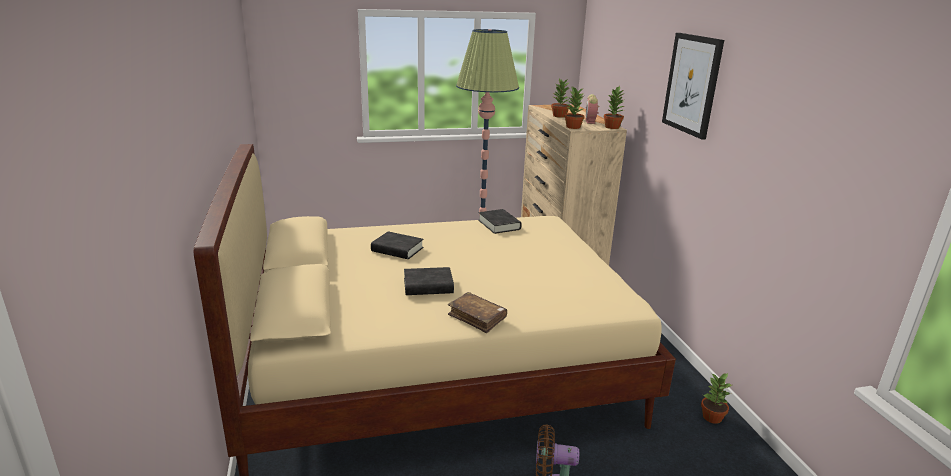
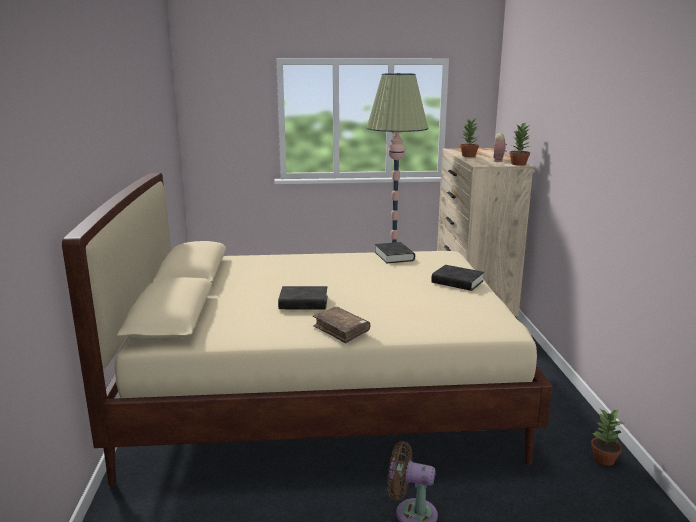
camera: 10 degrees right, 5 degrees down
black book [371,231,423,259] -> black book moved to [431,265,484,291]
potted plant [564,87,585,129] -> none
picture [662,33,724,139] -> none

